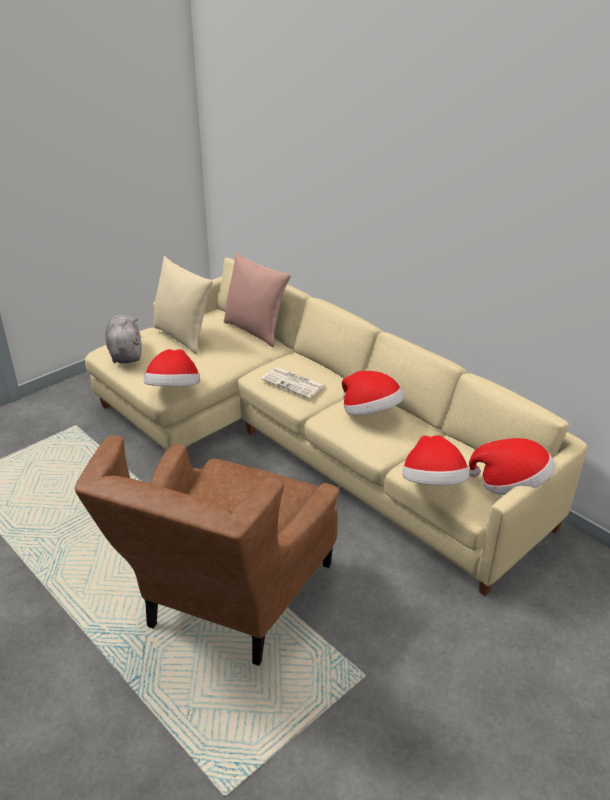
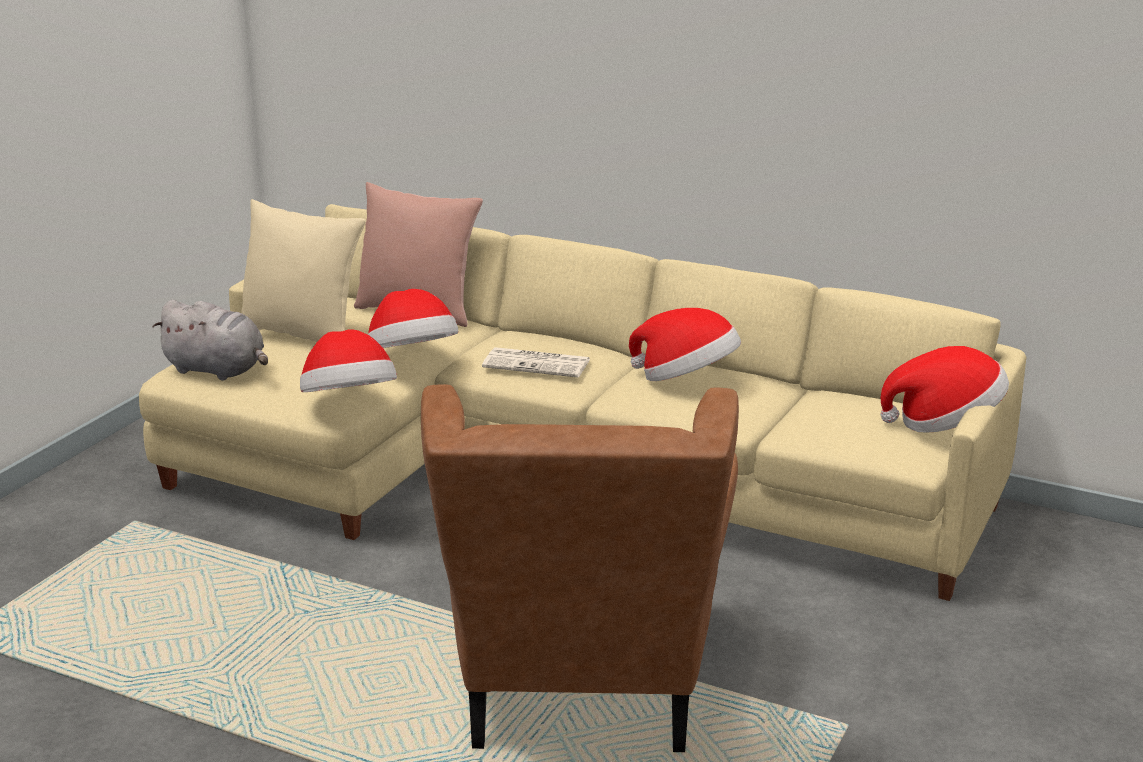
camera: 20 degrees left, 10 degrees down
grey plush toy [105,315,142,363] -> grey plush toy turned 150 degrees clockwise [152,300,268,381]
hat [403,435,470,485] -> hat moved to [368,289,459,348]

